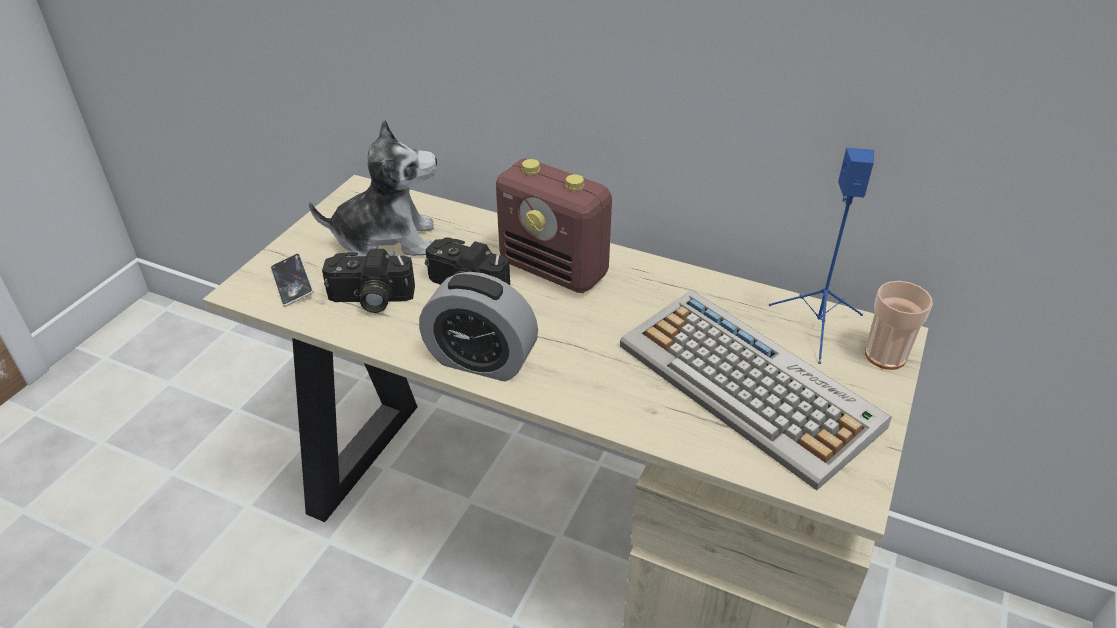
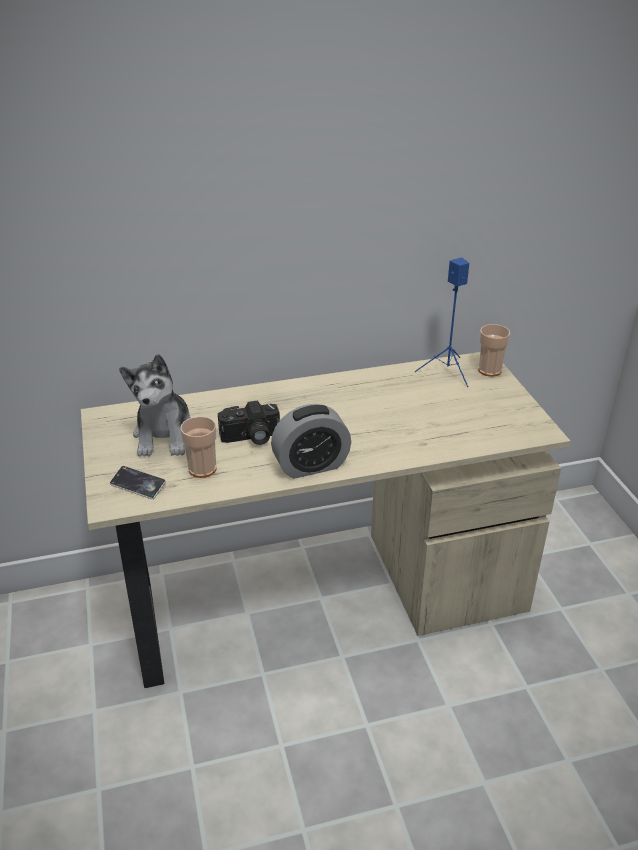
camera: 40 degrees left, 5 degrees down
plush toy [309,119,437,256] -> plush toy turned 135 degrees clockwise [119,354,191,456]
camera [322,249,415,313] -> cup [180,416,216,478]
radio [496,159,612,293] -> none
keyboard [620,290,892,491] -> none

